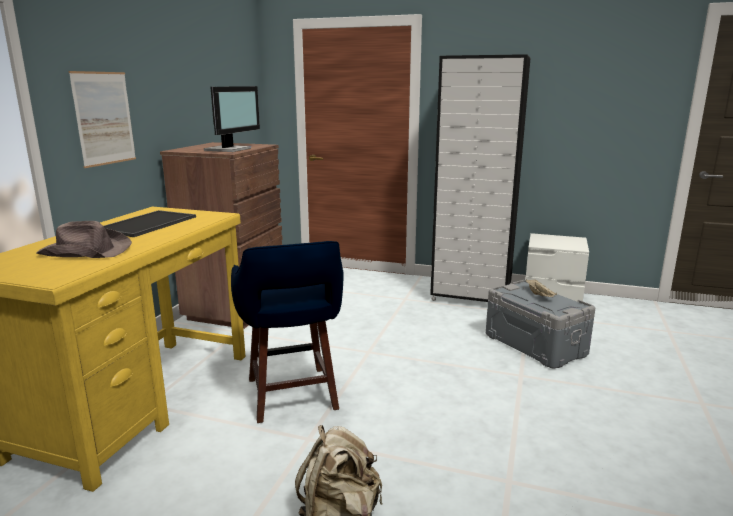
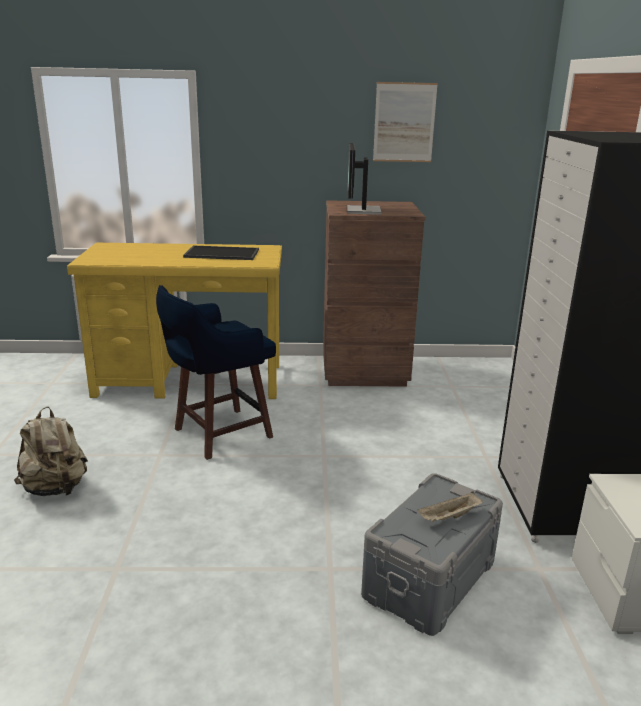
camera: 70 degrees right, 5 degrees up
brown hat [36,221,132,258] -> none
picture [69,71,136,168] -> picture moved to [373,82,438,162]
monitor [204,86,260,152] -> monitor turned 90 degrees clockwise [347,143,382,215]

